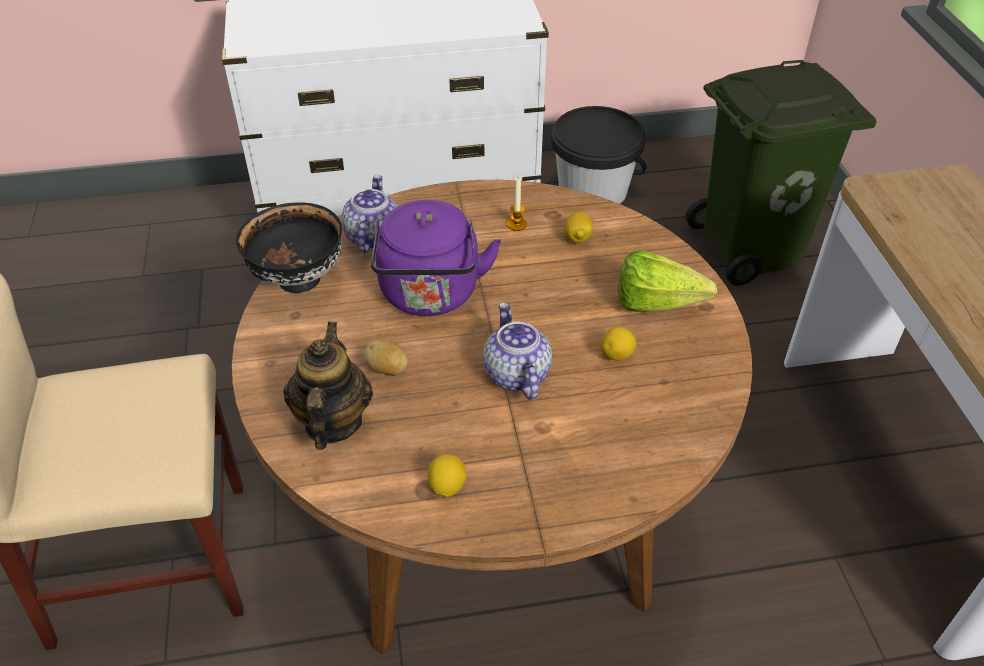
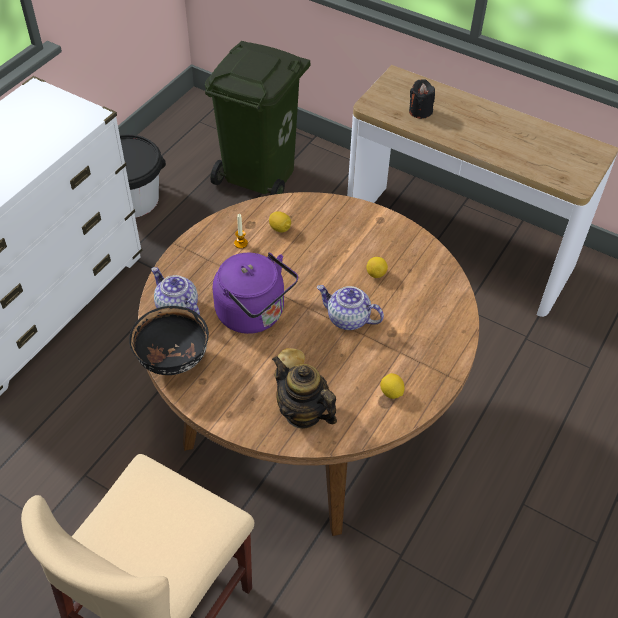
camera: 50 degrees left, 5 degrees up
lettuce [618,250,717,312] -> none
none -> black candle [409,79,435,119]

